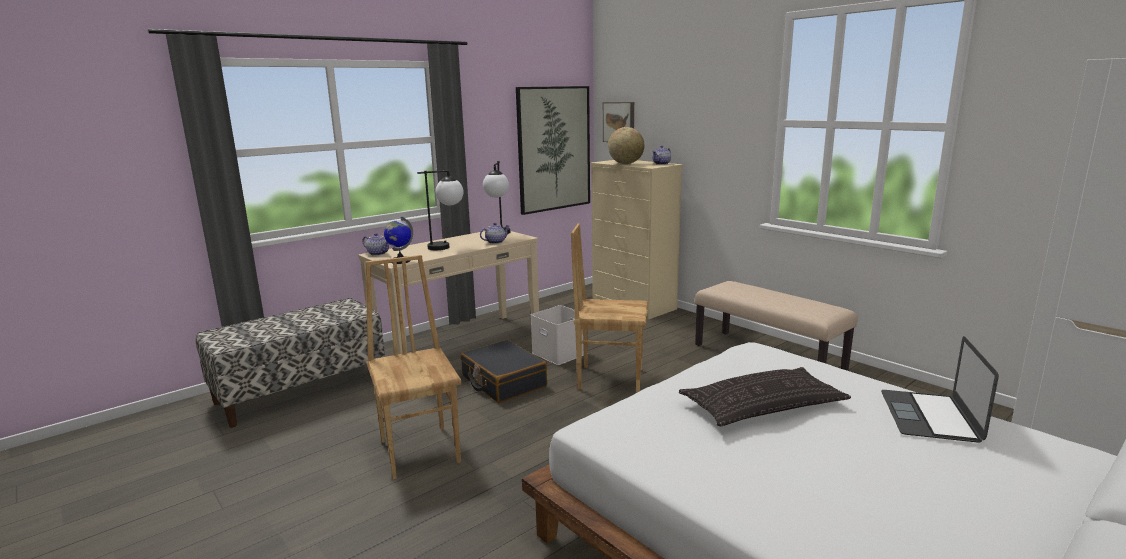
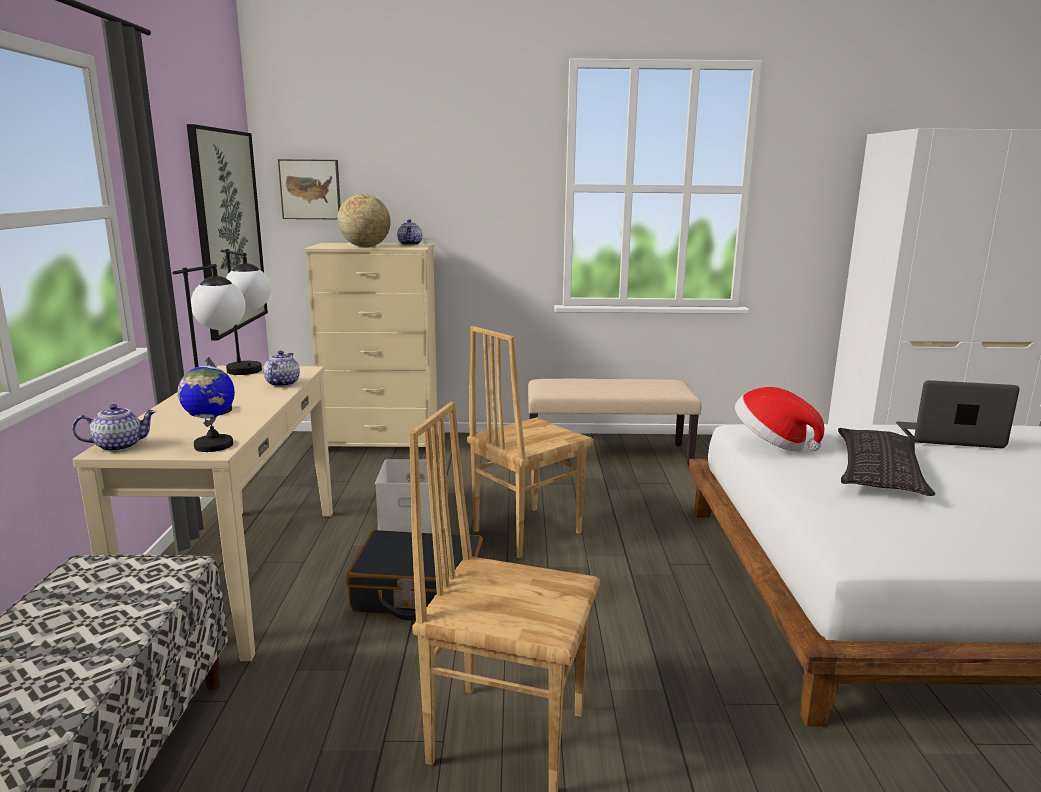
camera: 50 degrees left, 0 degrees up
laptop [881,336,999,443] -> laptop turned 135 degrees clockwise [896,380,1020,448]
none -> hat [735,387,824,451]

